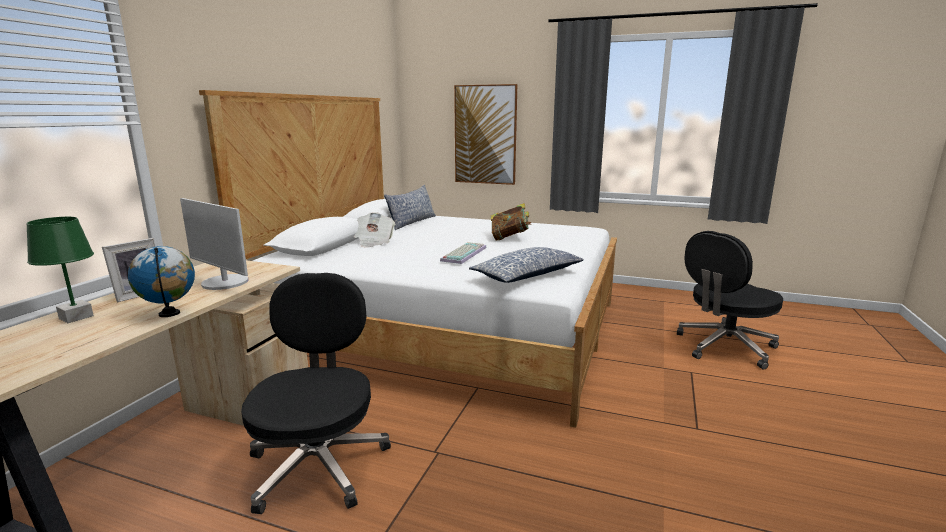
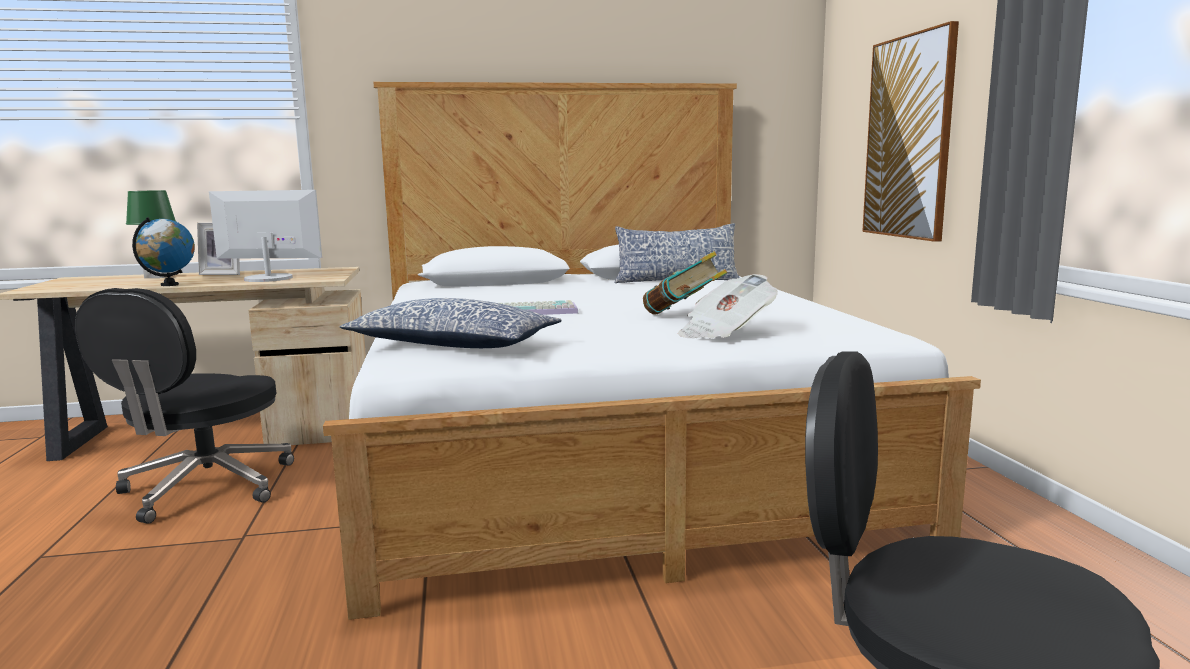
camera: 60 degrees right, 5 degrees down
monitor [180,198,248,290] -> monitor turned 90 degrees clockwise [209,190,322,282]
black office chair [241,273,391,514] -> black office chair turned 135 degrees clockwise [75,288,294,524]
newspaper [354,212,395,247] -> newspaper moved to [678,274,778,338]

